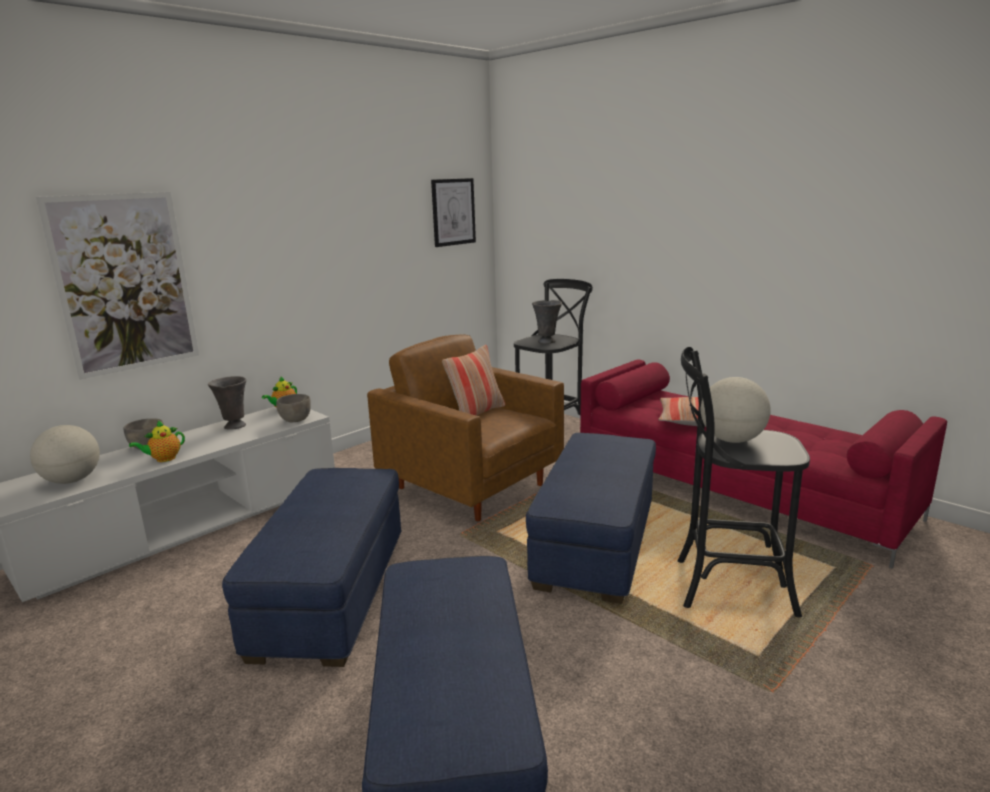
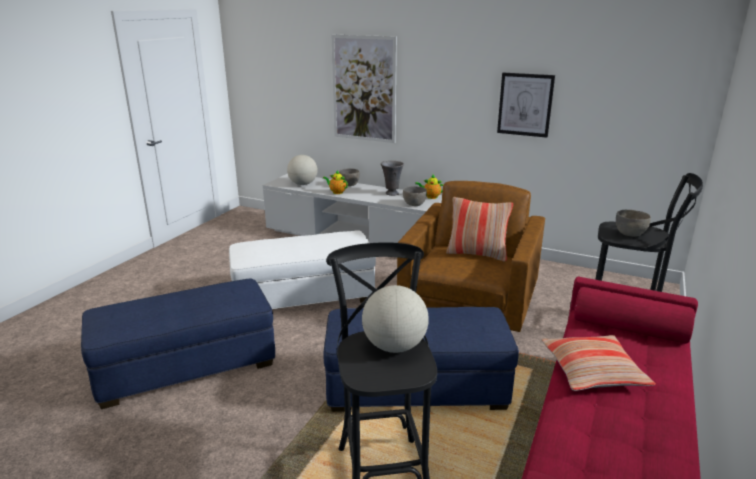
camera: 70 degrees right, 5 degrees up
blue ottoman [222,468,402,667] -> white ottoman [229,230,376,309]
picture [431,178,476,247] -> picture moved to [497,73,555,138]
grey vase [532,300,562,344] -> grey bowl [616,210,651,237]

